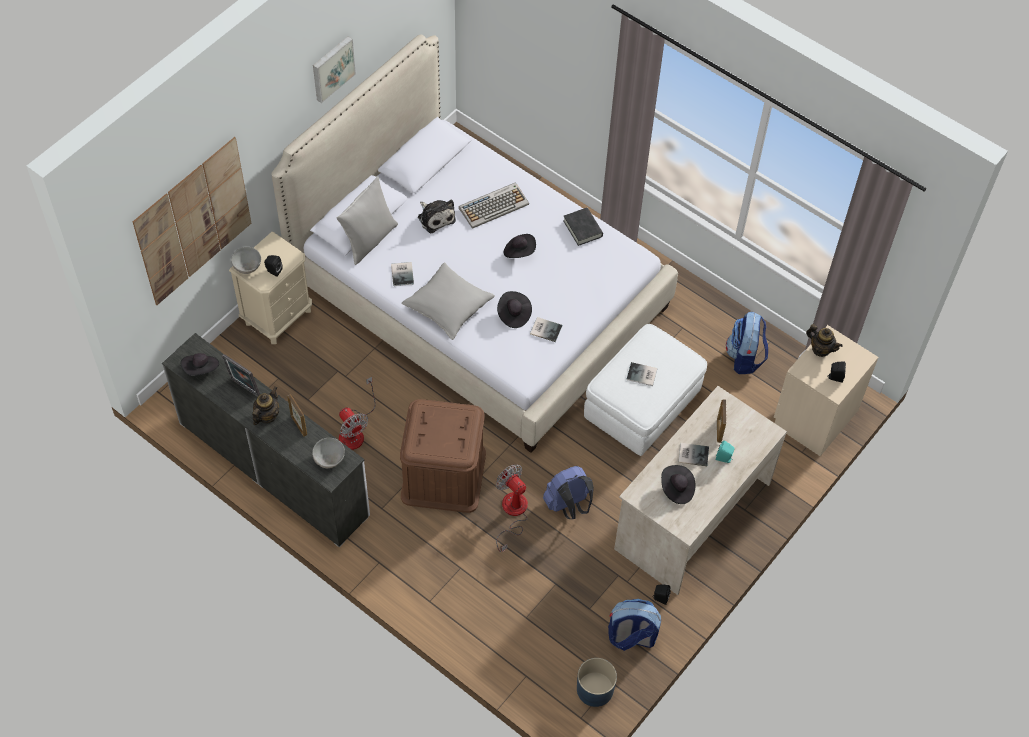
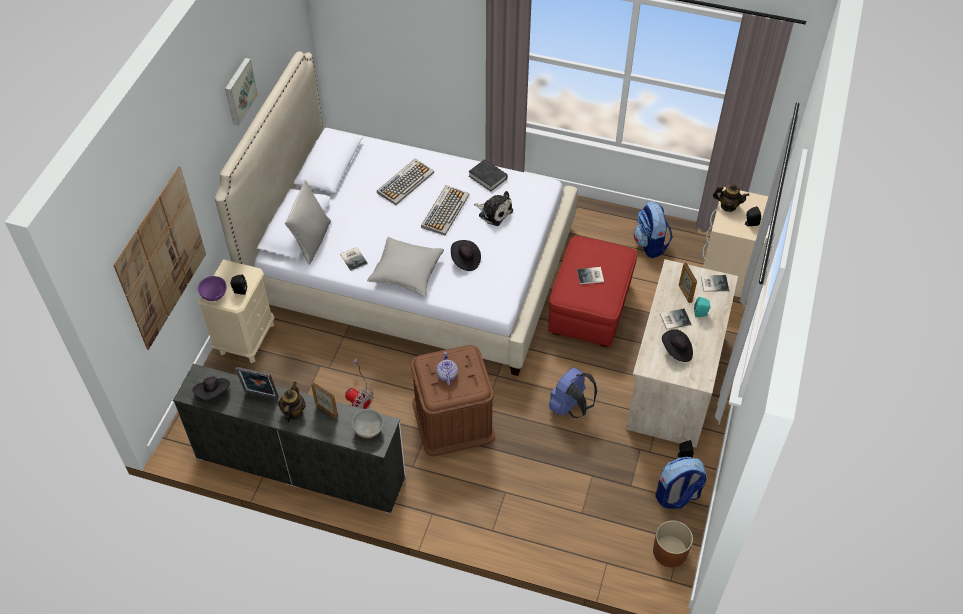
camera: 20 degrees left, 5 degrees down
grey bowl [231,247,261,274] -> purple bowl [198,276,227,301]
plush toy [418,200,456,233] -> plush toy moved to [474,191,513,226]
fan [496,464,528,552] -> none
black hat [504,234,536,258] -> keyboard [421,185,469,235]
book [530,317,563,342] -> book moved to [701,275,729,292]
blue planter [577,658,617,707] -> brown planter [653,520,693,567]
white ottoman [584,324,707,456] -> red ottoman [548,236,637,347]
none -> teapot [436,352,458,385]

